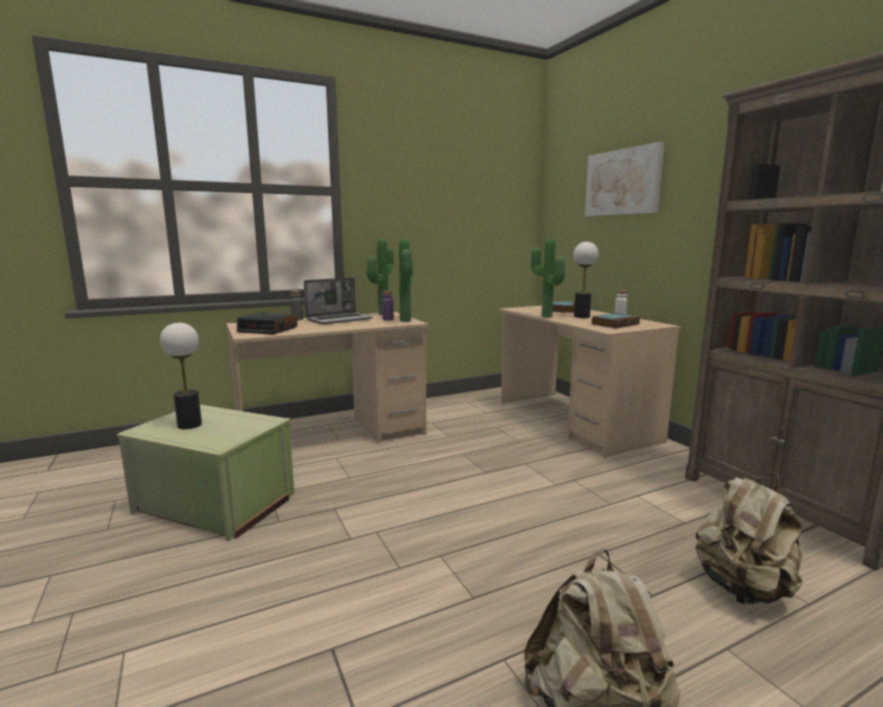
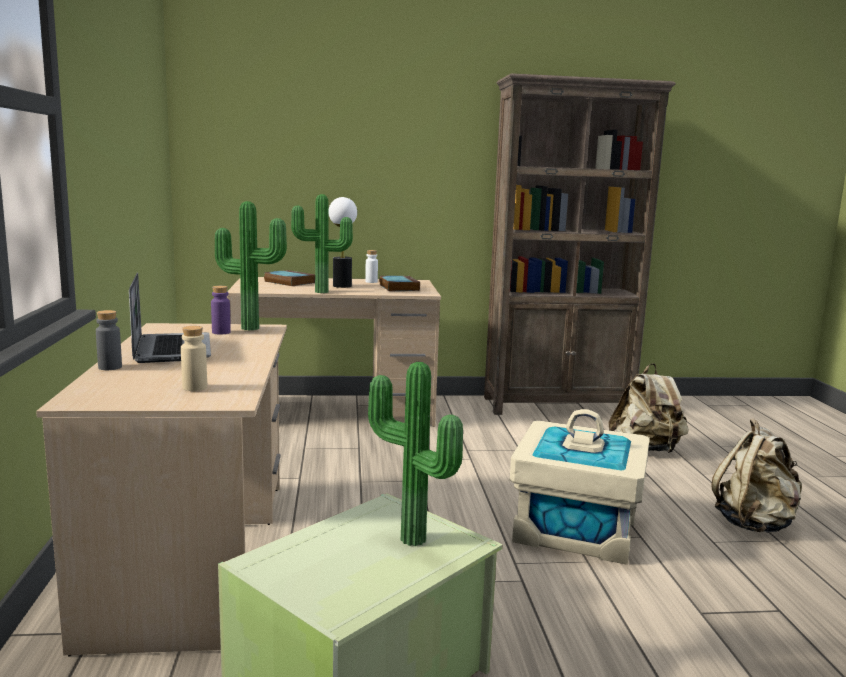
camera: 70 degrees left, 0 degrees up
table lamp [160,322,202,429] -> none
alarm clock [237,312,297,335] -> beige bottle [181,326,207,391]
potted plant [367,238,394,315] -> potted plant moved to [368,362,463,546]
picture [585,142,664,216] -> none
none -> beige storage box [510,409,650,565]

